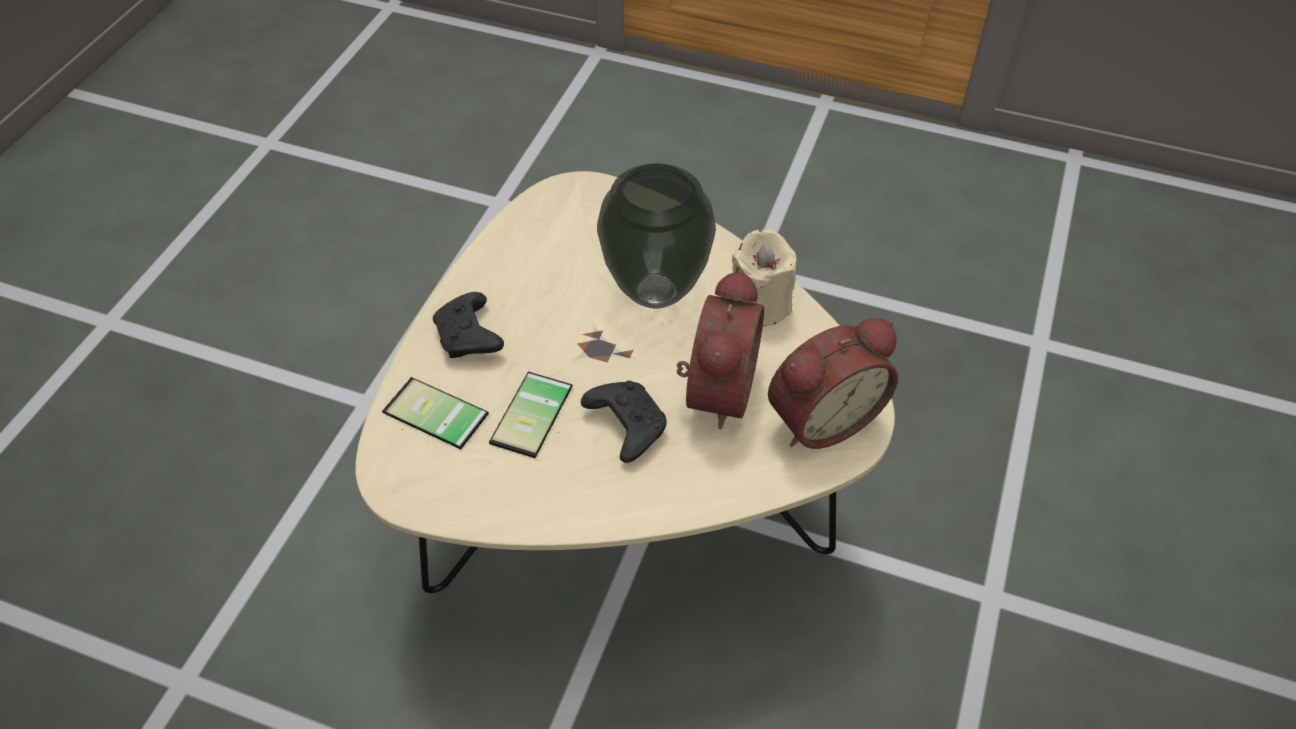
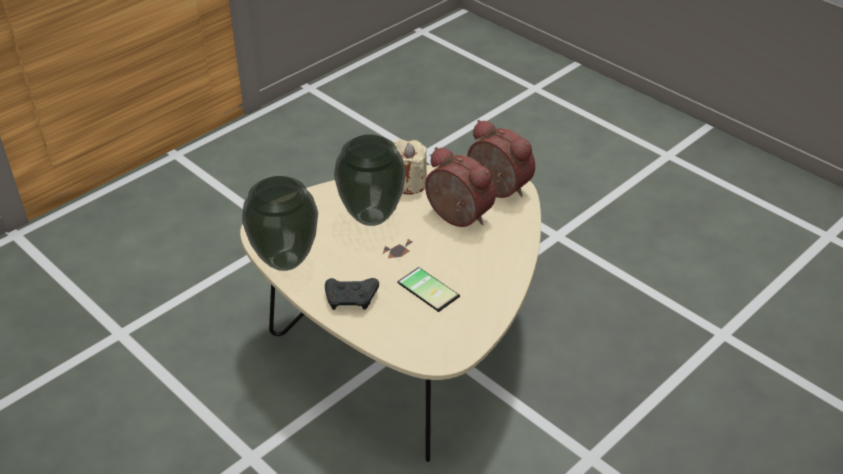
camera: 65 degrees left, 10 degrees down
phone [382,377,489,449] -> none
black game controller [581,380,667,463] -> none
alarm clock [768,318,898,449] -> alarm clock turned 45 degrees counterclockwise [467,120,535,198]
none -> vase [242,176,318,271]

